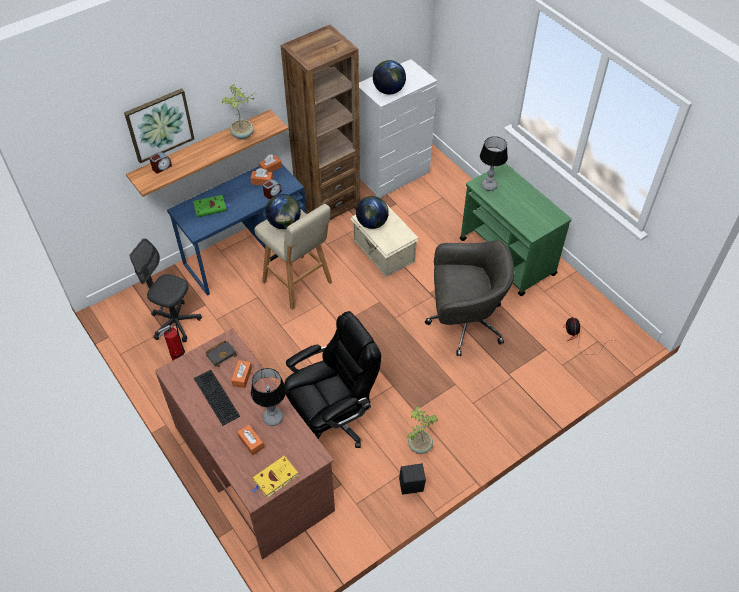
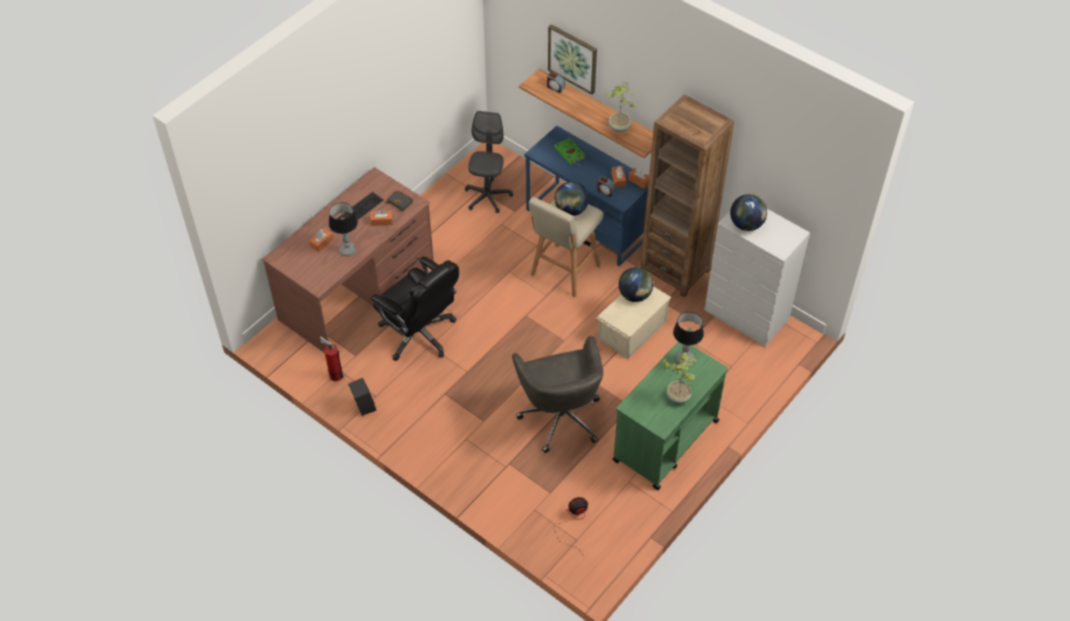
camera: 75 degrees right, 0 degrees up
fire extinguisher [158,324,185,361] -> fire extinguisher moved to [319,337,344,381]
yellow book [252,456,299,498] -> none
potted plant [408,407,438,454] -> potted plant moved to [662,352,698,404]

